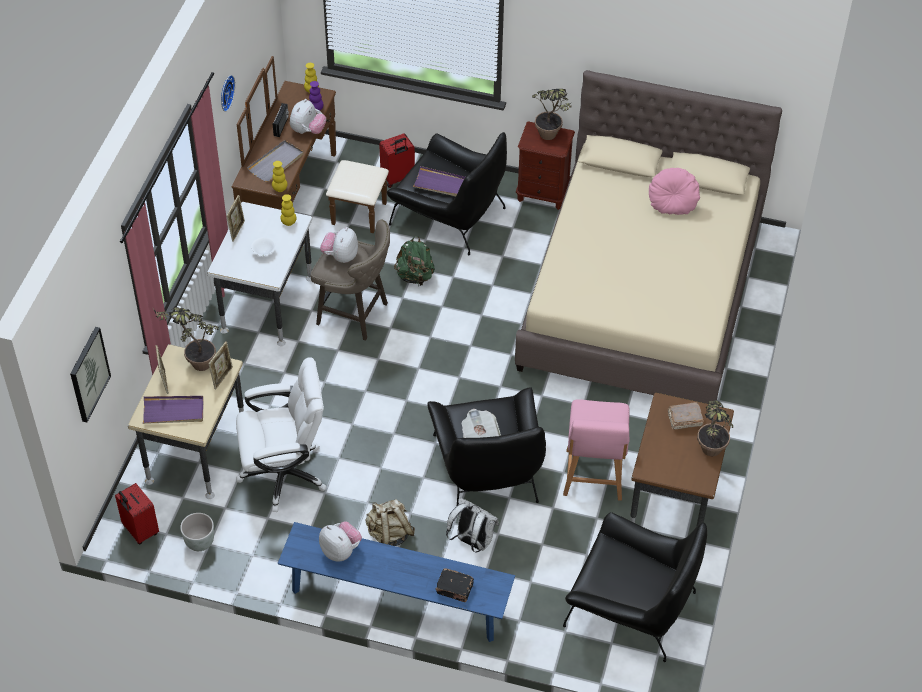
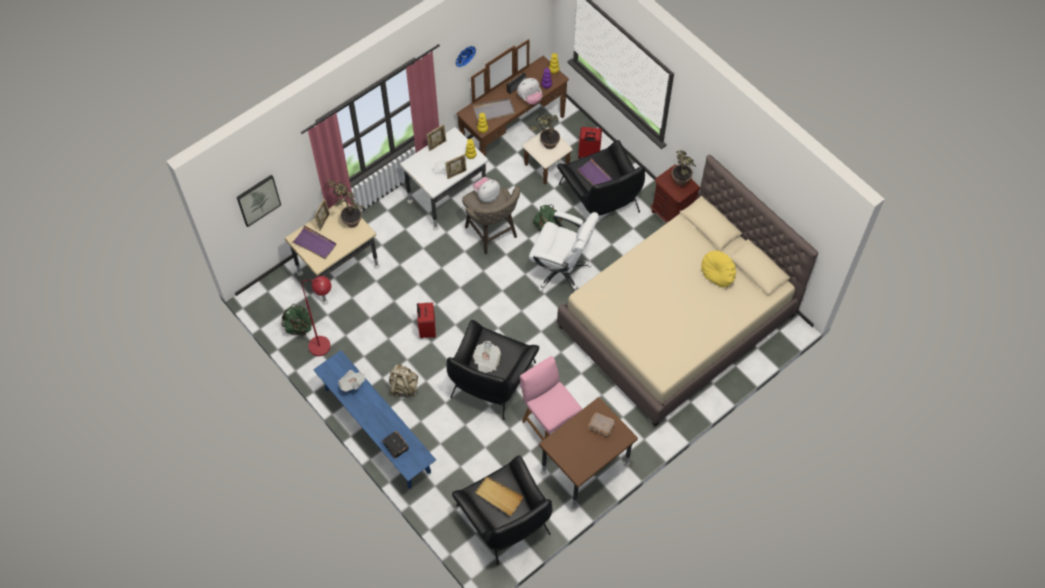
camera: 35 degrees right, 10 degrees up
red suitcase [115,483,159,545] -> red suitcase moved to [417,302,436,338]
grey planter [180,513,214,551] -> green backpack [281,304,312,336]
picture frame [208,341,233,390] -> picture frame moved to [445,154,467,179]
white office chair [236,357,327,512] -> white office chair moved to [529,211,599,292]
plush toy [319,522,362,562] -> newspaper [338,370,365,391]
white backpack [446,498,499,552] -> none
pink chair [563,399,629,501] -> pink chair turned 105 degrees clockwise [520,356,582,441]
pink pillow [649,168,700,215] -> yellow pillow [701,250,736,288]
potted plant [697,400,733,456] -> potted plant moved to [529,115,560,149]
none -> red floor lamp [301,276,331,356]
none -> beige tray [475,476,524,516]

